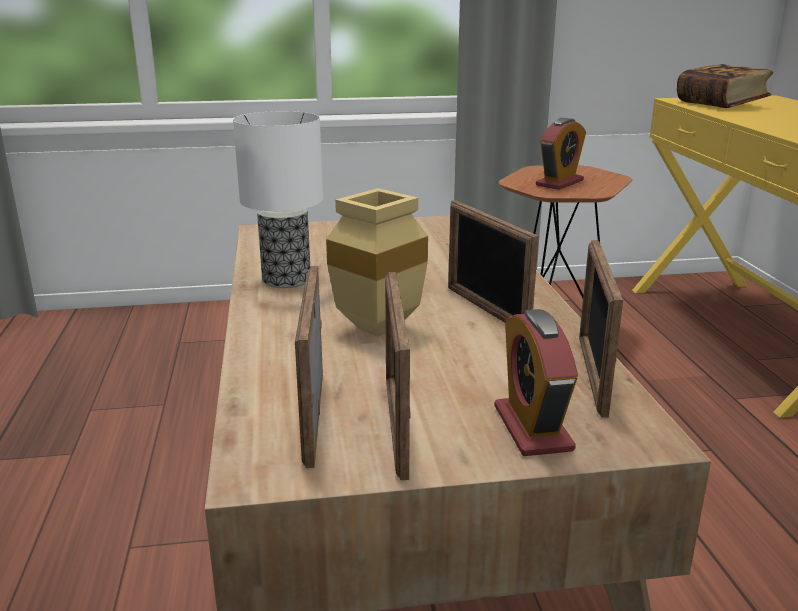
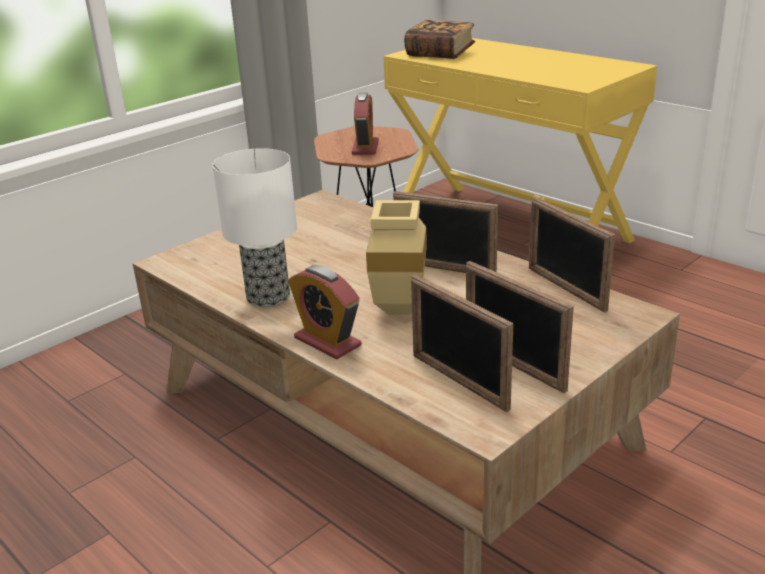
camera: 35 degrees left, 5 degrees up
alarm clock [494,309,578,456] -> alarm clock moved to [288,265,362,359]

